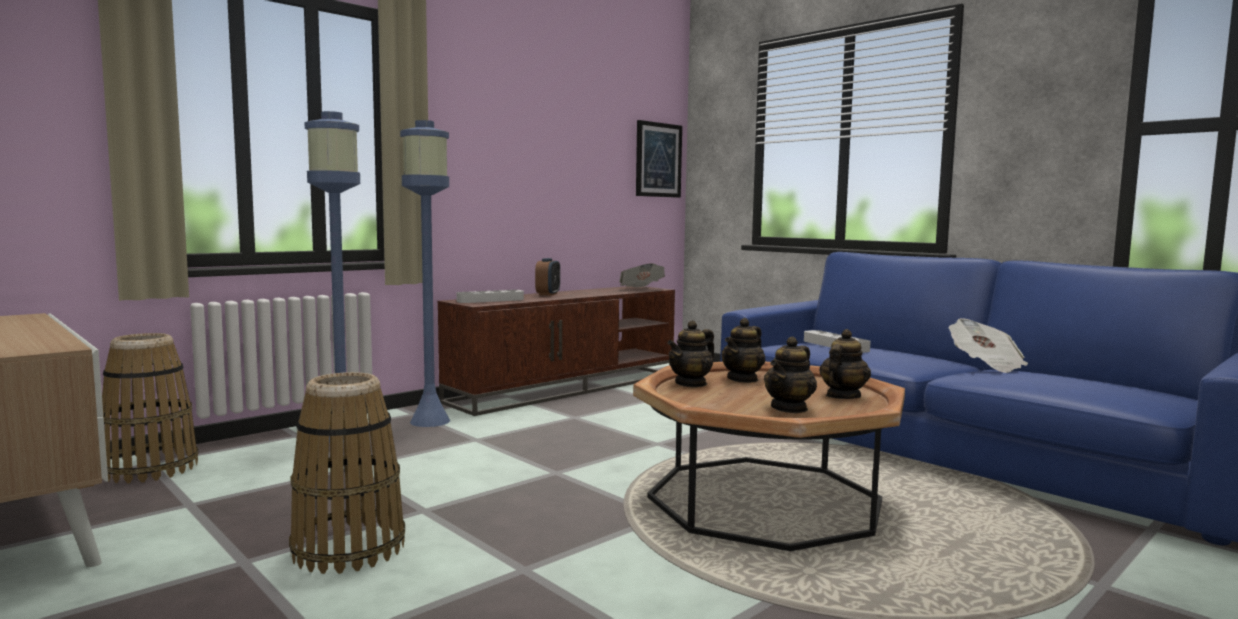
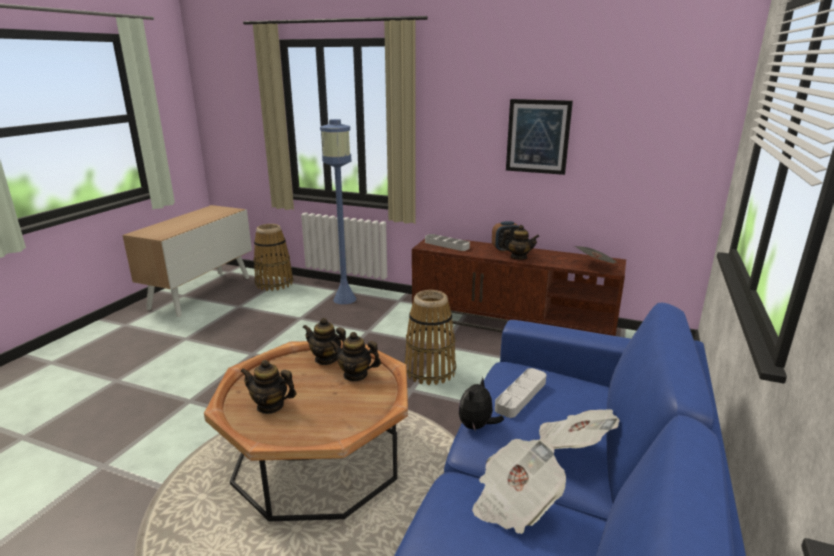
camera: 65 degrees right, 15 degrees up
basket [289,372,405,574] -> basket moved to [404,290,456,385]
blue floor lamp [400,120,450,427] -> none
picture [636,120,682,198] -> picture moved to [506,99,573,175]
teapot [819,329,871,399] -> teapot moved to [500,225,540,260]
none -> plush toy [459,377,504,432]
none -> newspaper [539,409,619,449]

